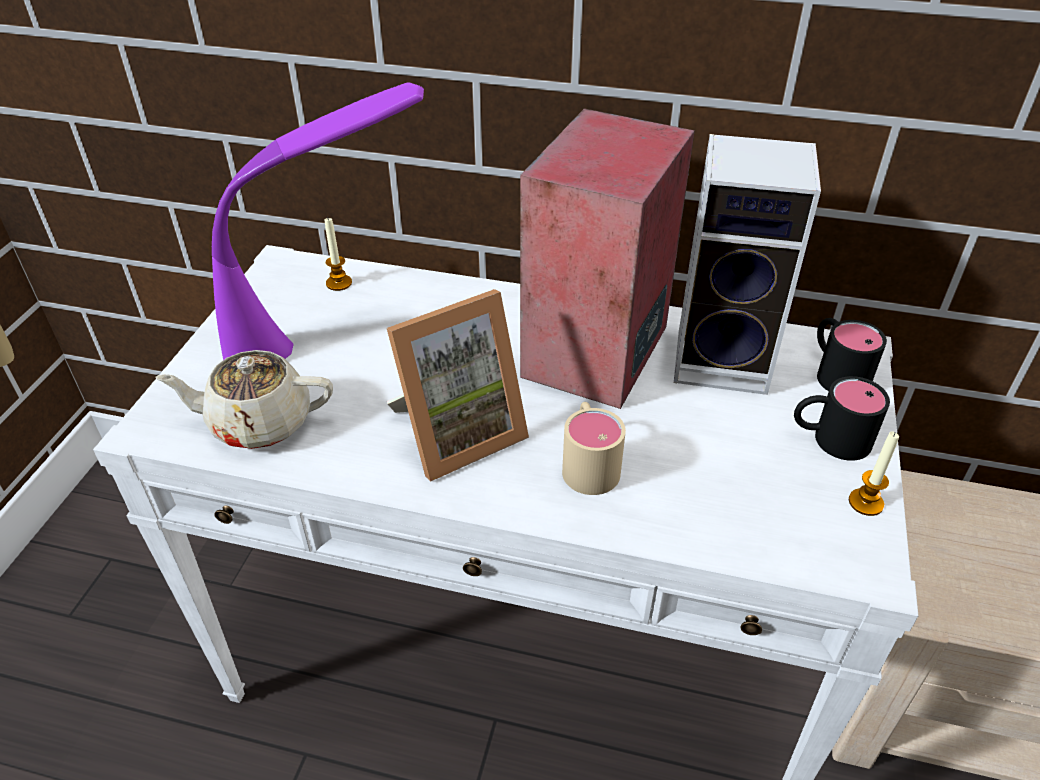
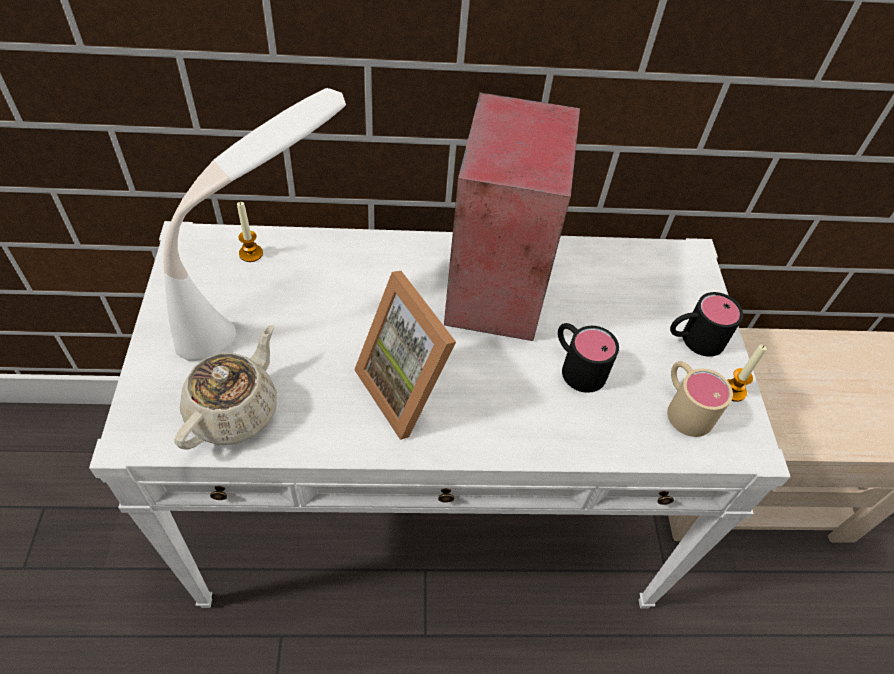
camera: 20 degrees left, 10 degrees up
beige teapot [155,350,333,449] -> beige teapot turned 135 degrees clockwise [174,325,277,449]
purple table lamp [212,83,424,360] -> white table lamp [163,88,346,361]
picture frame [387,289,529,482] -> picture frame turned 105 degrees clockwise [354,271,456,440]
beige mug [562,402,626,495] -> beige mug moved to [667,361,733,437]
speaker [674,134,821,395] -> none
black mug [817,318,887,391] -> black mug moved to [558,323,619,393]

